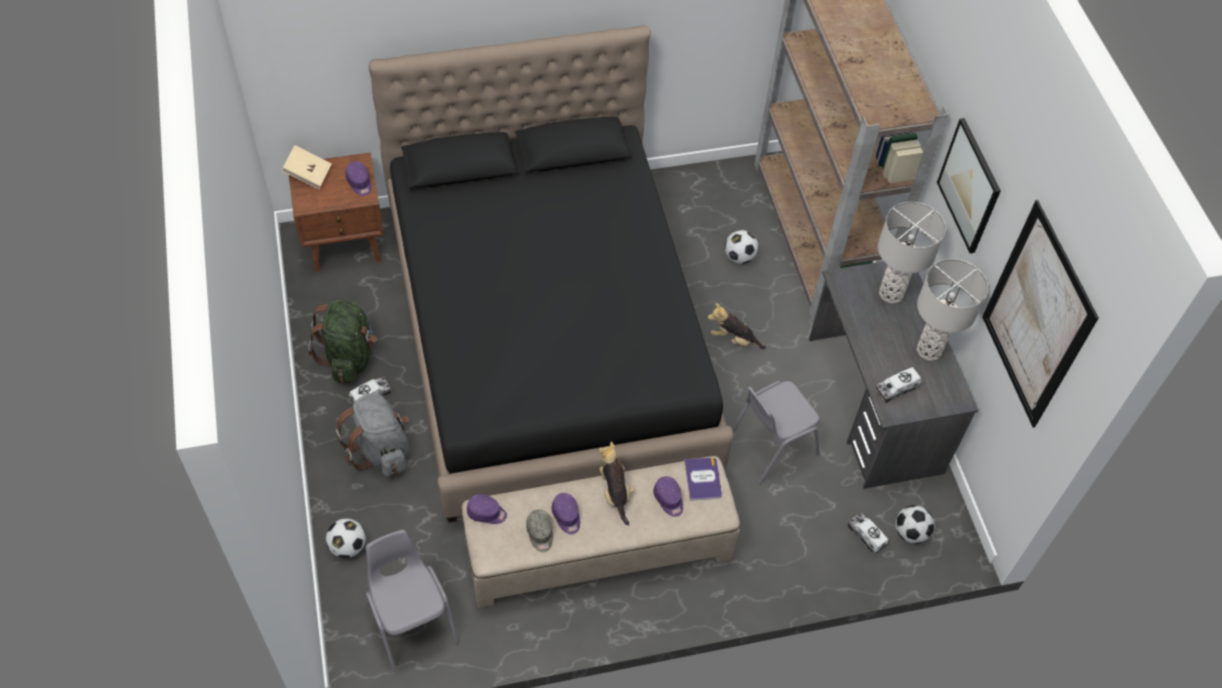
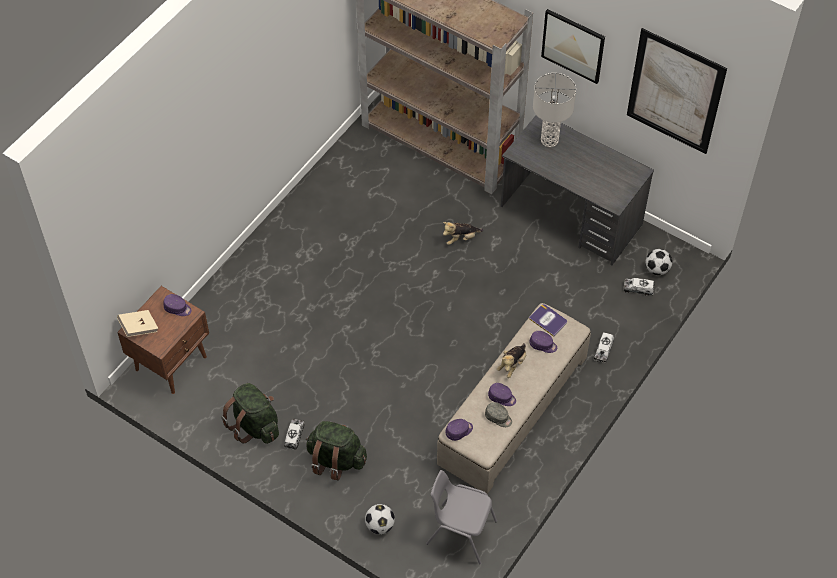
camera: 40 degrees left, 0 degrees up
grey backpack [336,393,409,477] -> green backpack [306,421,367,481]
black bed [369,25,734,523] -> none
plush toy [599,441,635,525] -> plush toy turned 90 degrees counterclockwise [497,343,526,378]
football [725,230,759,264] -> none
grey chair [732,381,820,484] -> none
toy truck [875,367,922,403] -> toy truck moved to [594,332,614,363]
white table lamp [917,259,988,361] -> none

